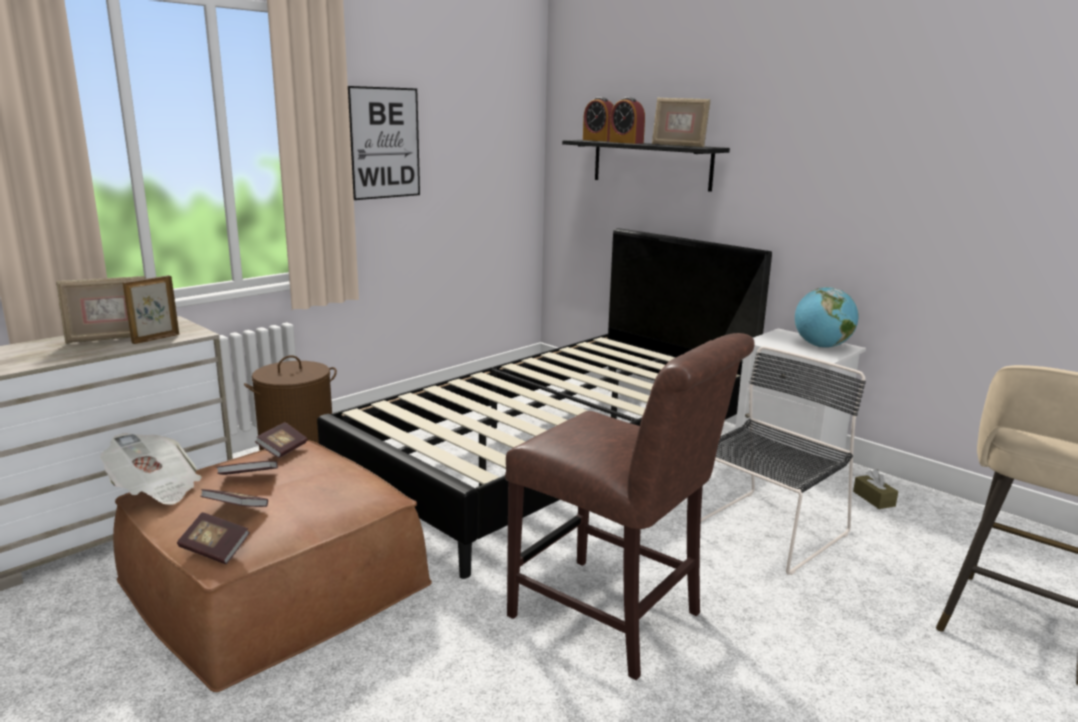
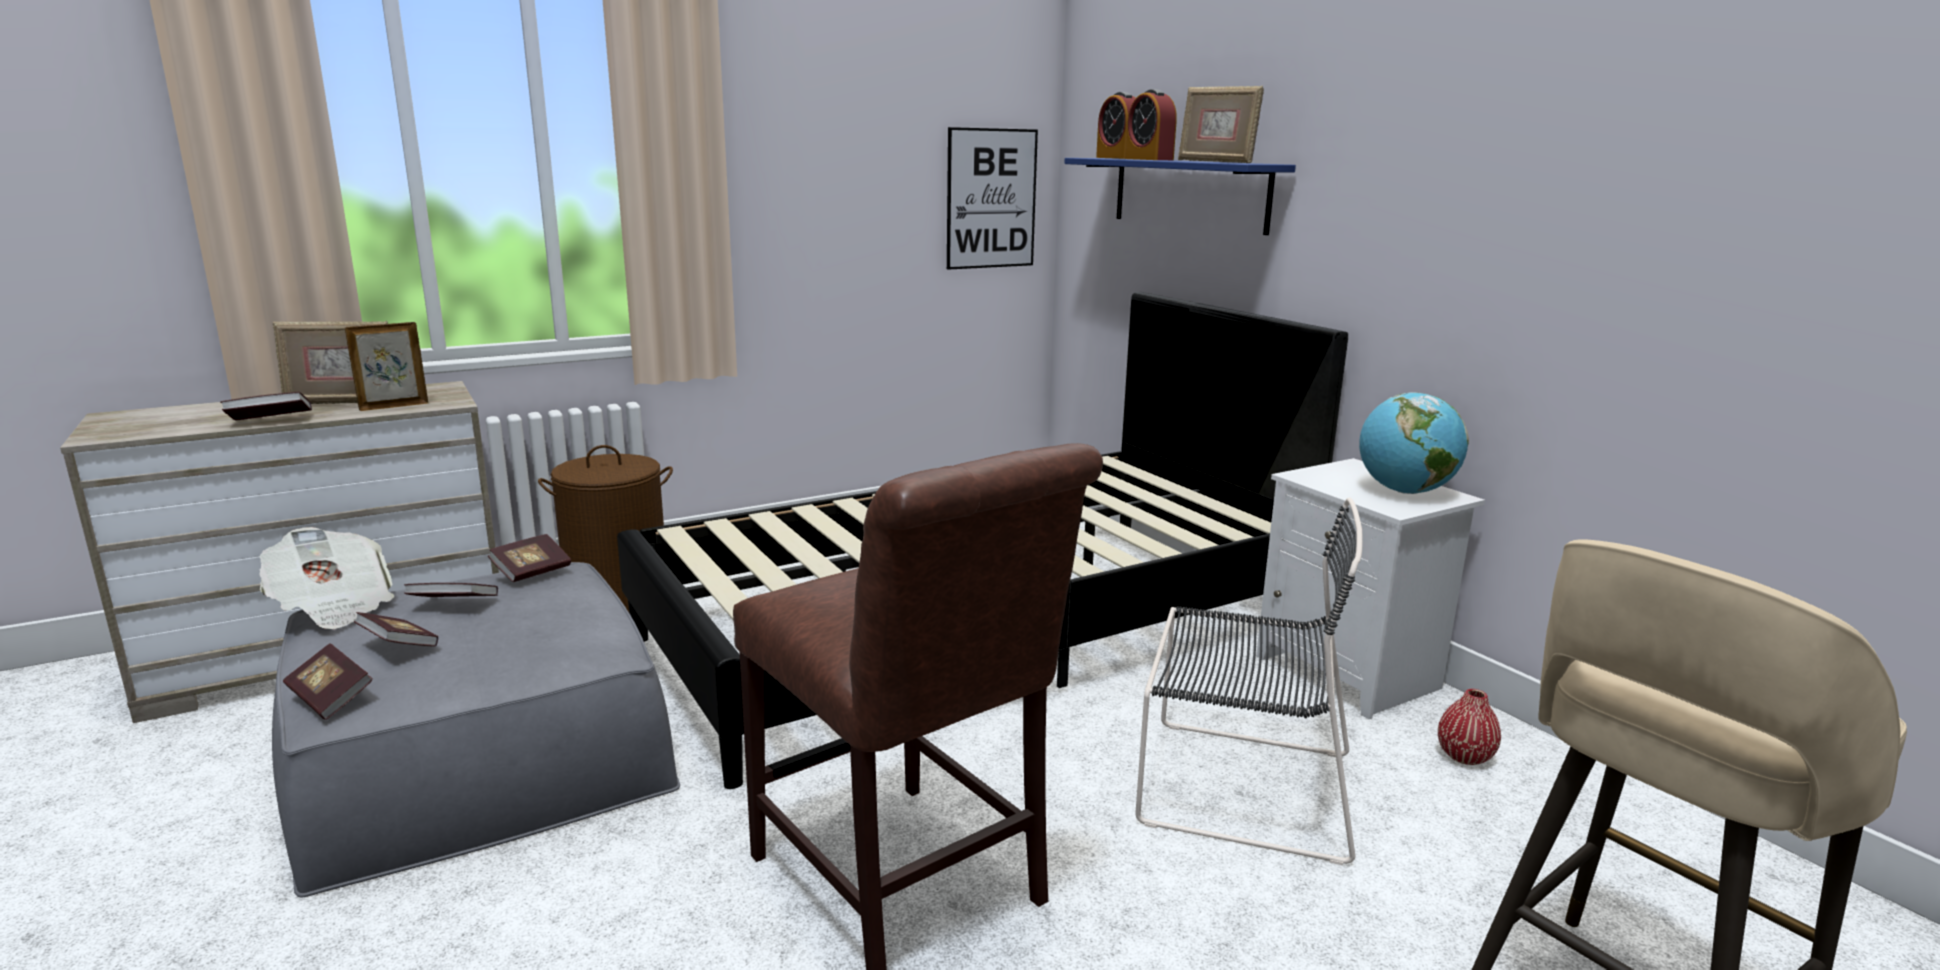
camera: 15 degrees right, 0 degrees up
brown ottoman [113,440,432,692] -> grey ottoman [272,562,680,897]
picture [348,86,420,200] -> picture moved to [947,127,1038,270]
black shelf [562,140,730,192] -> blue shelf [1064,158,1296,235]
black chair [701,346,866,575] -> black chair turned 45 degrees clockwise [1135,498,1363,865]
brown tissue box [853,469,898,509] -> red vase [1438,689,1501,765]
none -> book [220,392,312,421]

